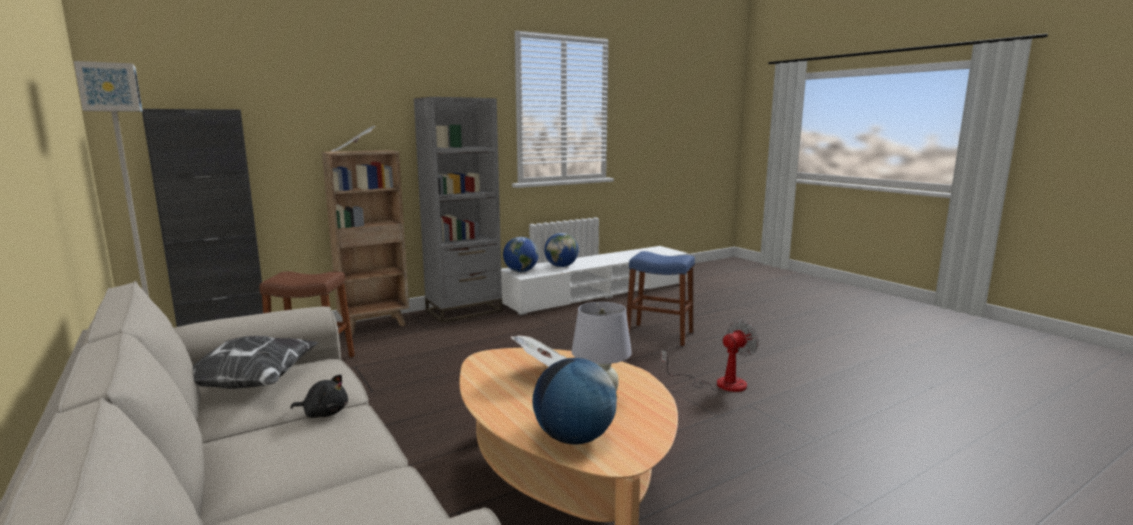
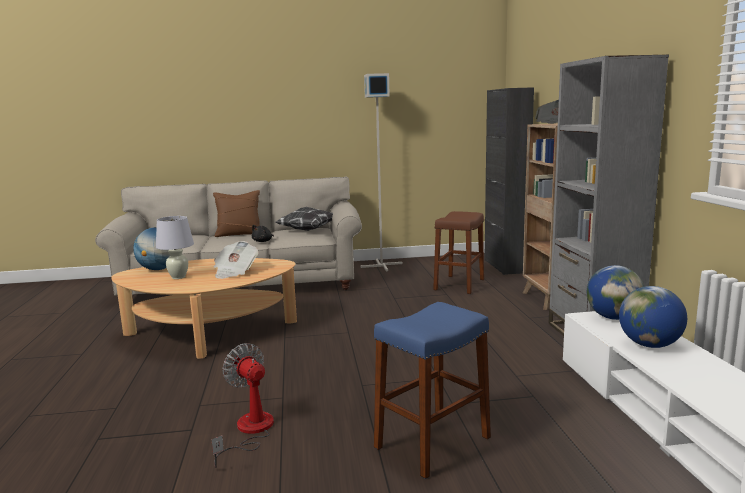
camera: 115 degrees right, 0 degrees up
fan [661,320,759,392] -> fan turned 150 degrees clockwise [212,343,274,468]
none -> brown pillow [213,190,260,237]

